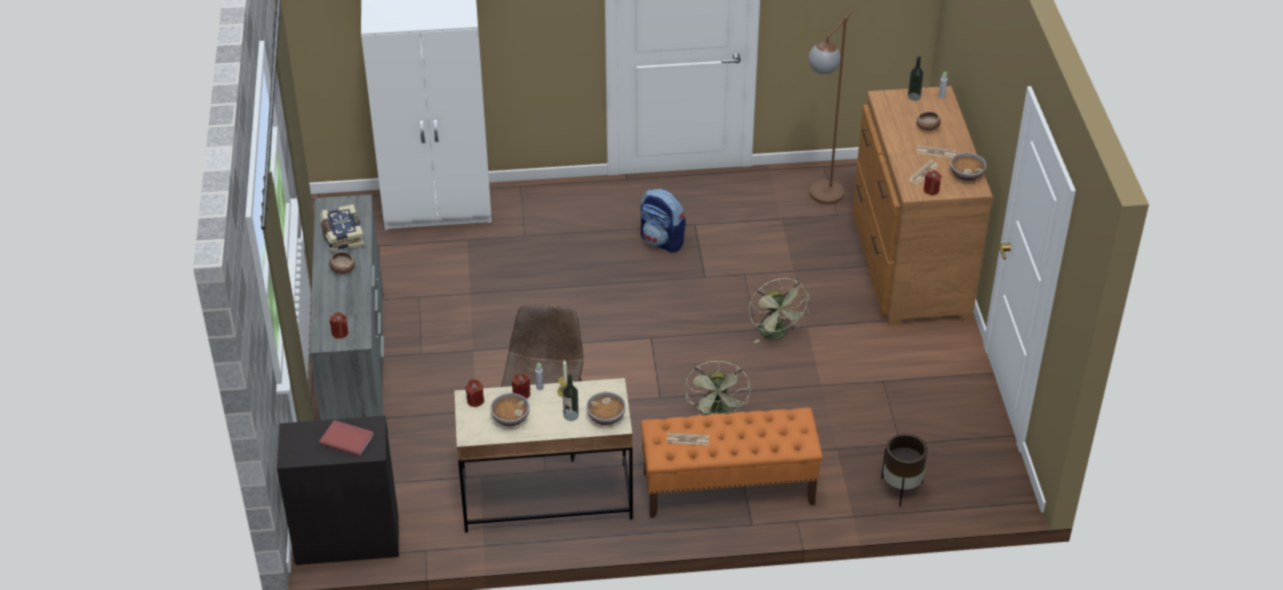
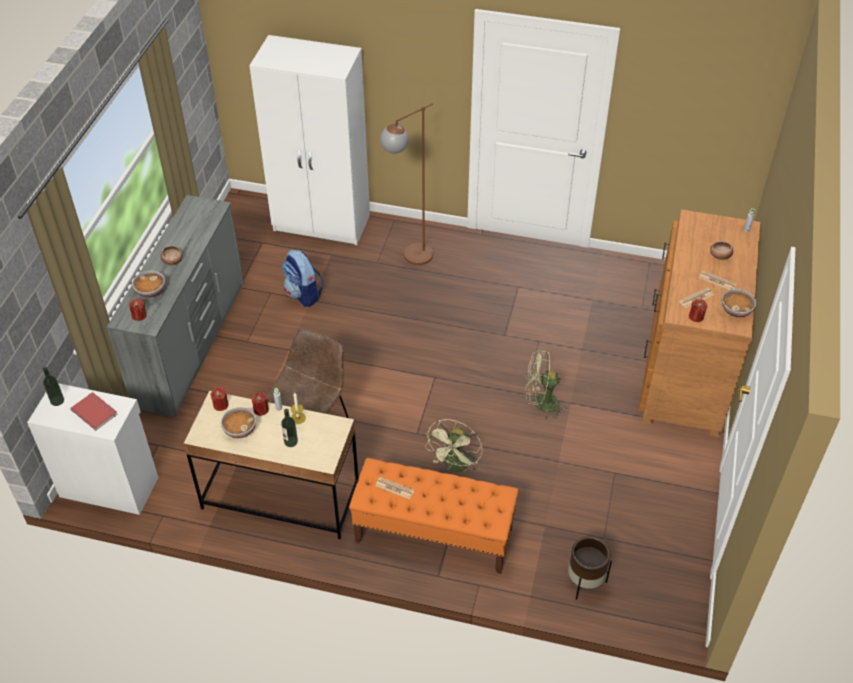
camera: 20 degrees right, 5 degrees up
black cabinet [277,416,399,565] -> white cabinet [27,383,158,515]
book [320,204,365,253] -> none
bowl [586,392,626,425] -> bowl moved to [132,271,165,298]
backpack [641,189,686,253] -> backpack moved to [282,250,323,307]
green fan [749,278,810,343] -> green fan turned 90 degrees clockwise [525,351,567,419]
brown floor lamp [808,12,853,204] -> brown floor lamp moved to [380,103,433,265]
bottle [908,56,924,101] -> bottle moved to [43,367,64,406]

